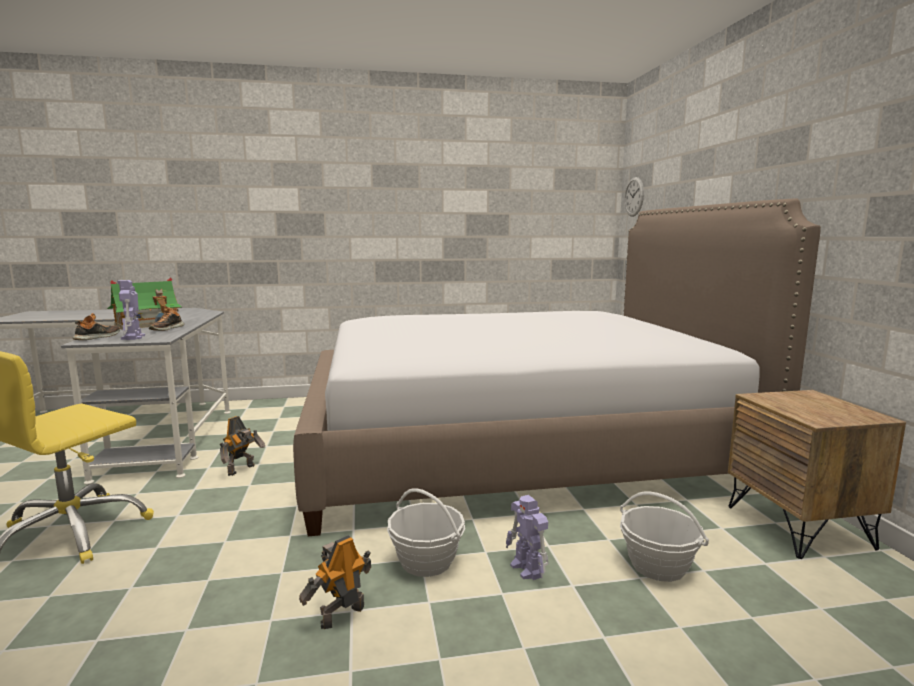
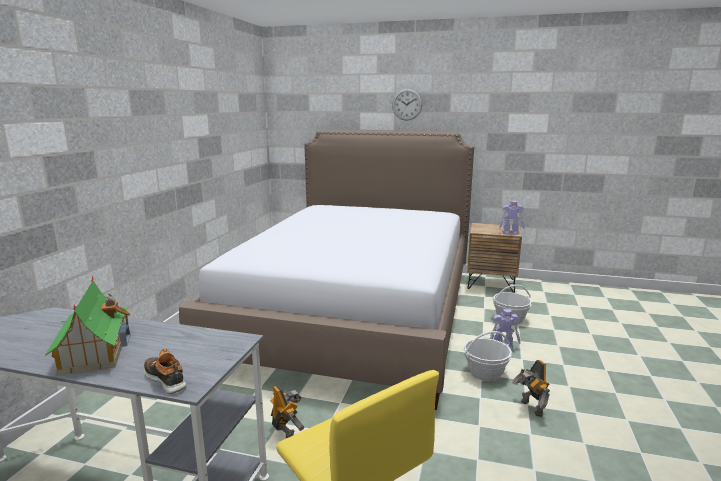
camera: 65 degrees left, 5 degrees up
toy robot [117,280,145,340] -> toy robot moved to [499,201,525,235]
shoe [149,306,184,331] -> none
wall clock [624,177,644,217] -> wall clock moved to [392,89,422,121]

